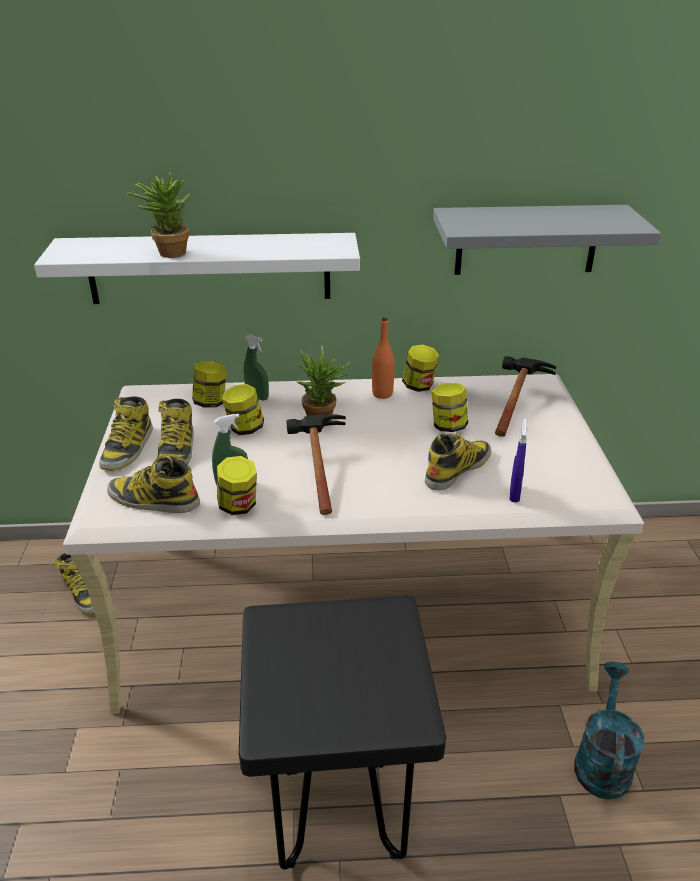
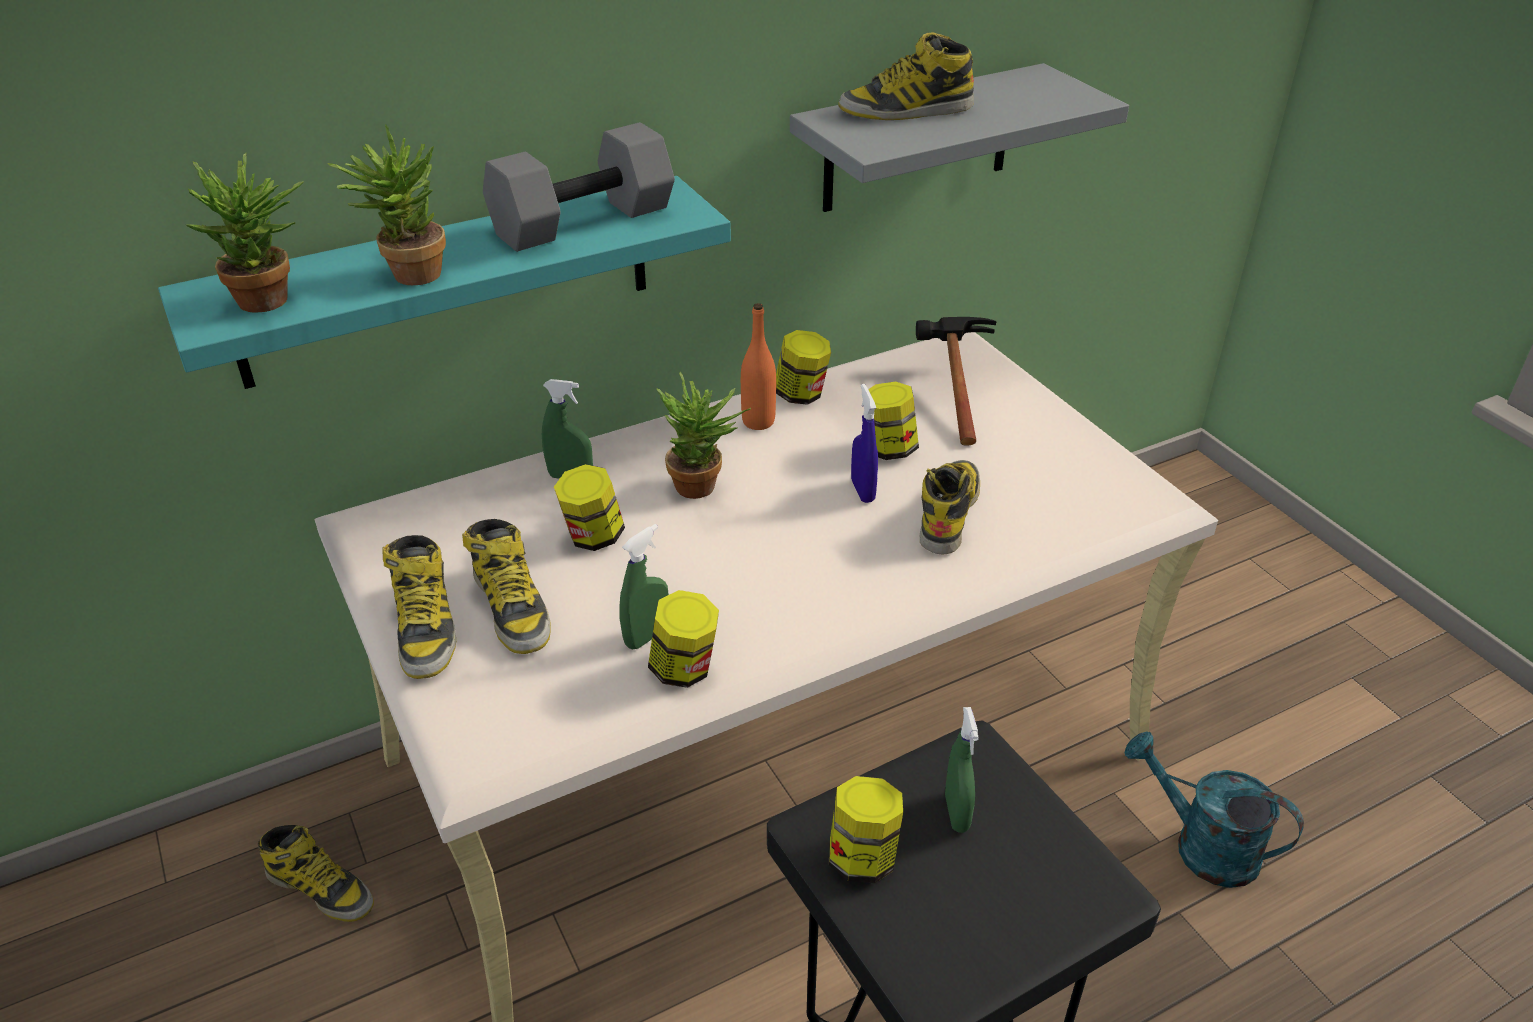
camera: 25 degrees left, 5 degrees up
white shelf [34,233,360,304] -> turquoise shelf [158,176,731,389]
boot [107,454,200,513] -> boot moved to [838,32,974,120]
jar [192,361,226,407] -> jar moved to [829,776,903,883]
hammer [286,414,346,515] -> none
blue spray bottle [509,418,527,503] -> blue spray bottle moved to [851,384,878,503]
turquoise watering can [574,662,645,800] -> turquoise watering can turned 45 degrees counterclockwise [1124,732,1304,888]
none -> potted plant [186,153,304,313]
none -> grey dumbbell [483,122,675,252]
none -> green spray bottle [945,707,979,833]

